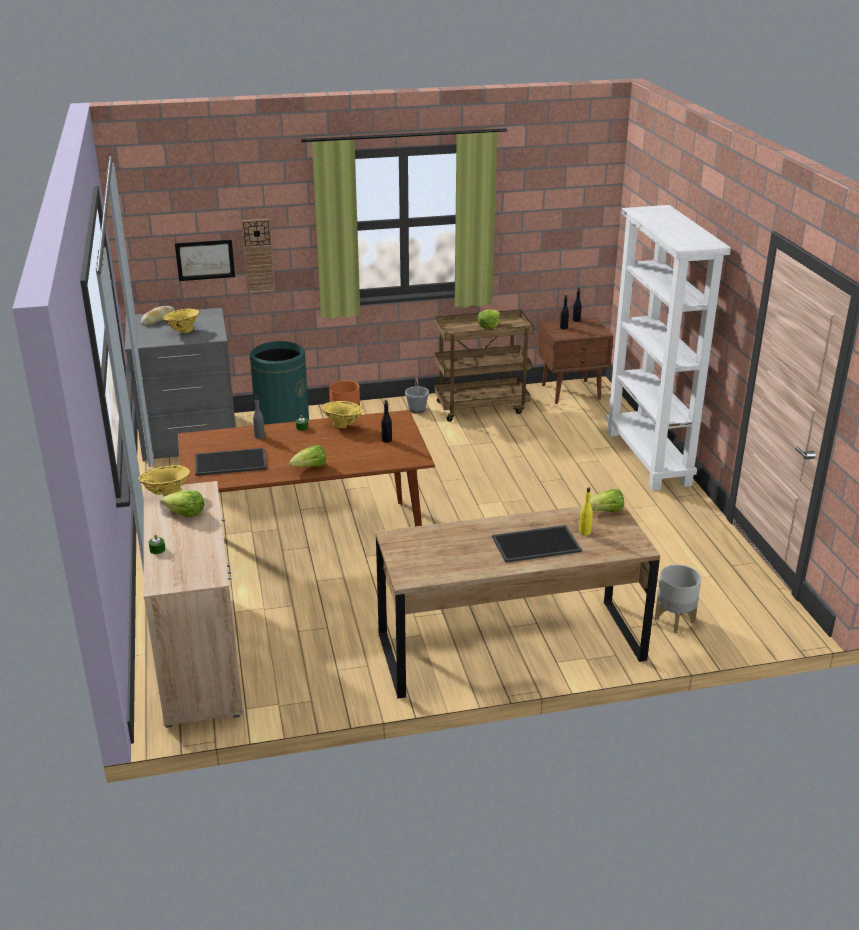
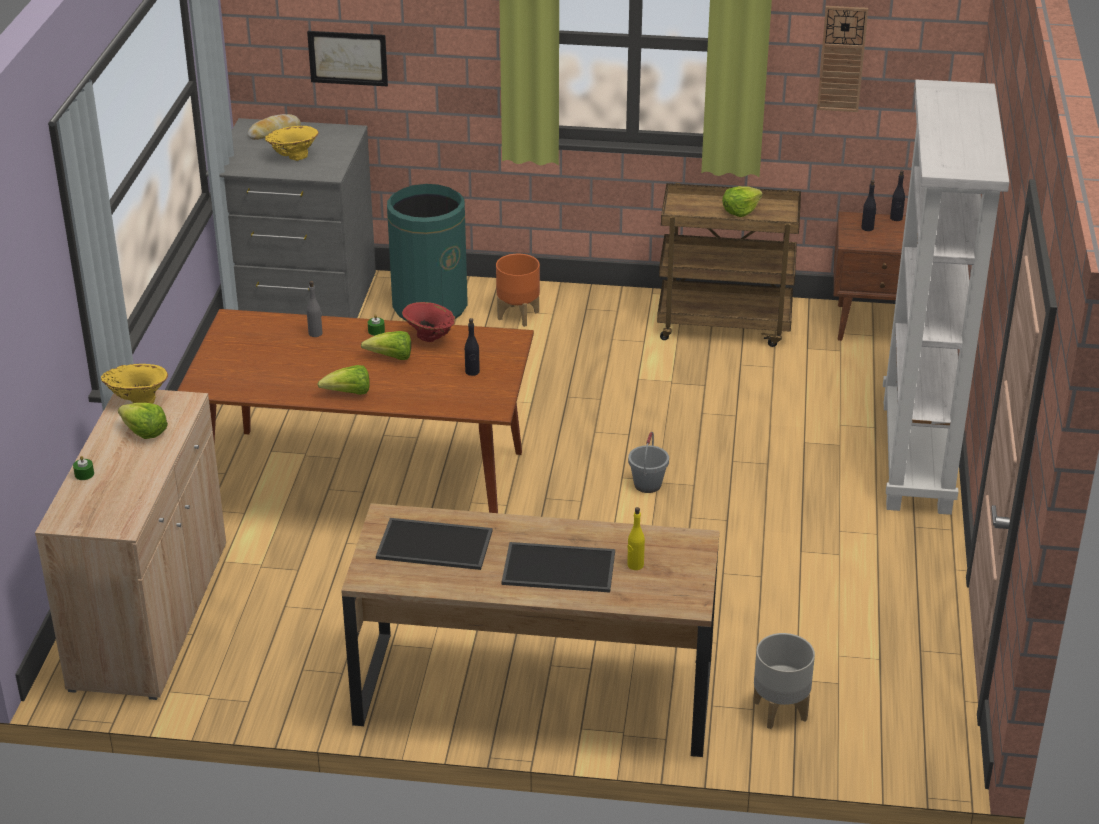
camera: 20 degrees right, 5 degrees up
tray [195,448,267,476] -> tray moved to [376,518,493,570]
wall clock [241,219,275,294] -> wall clock moved to [817,6,868,112]
yellow vase [322,401,364,428] -> red vase [402,302,455,342]
grey bucket [405,376,429,414] -> grey bucket moved to [628,432,669,493]
lettuce [590,489,624,512] -> lettuce moved to [361,331,411,360]

